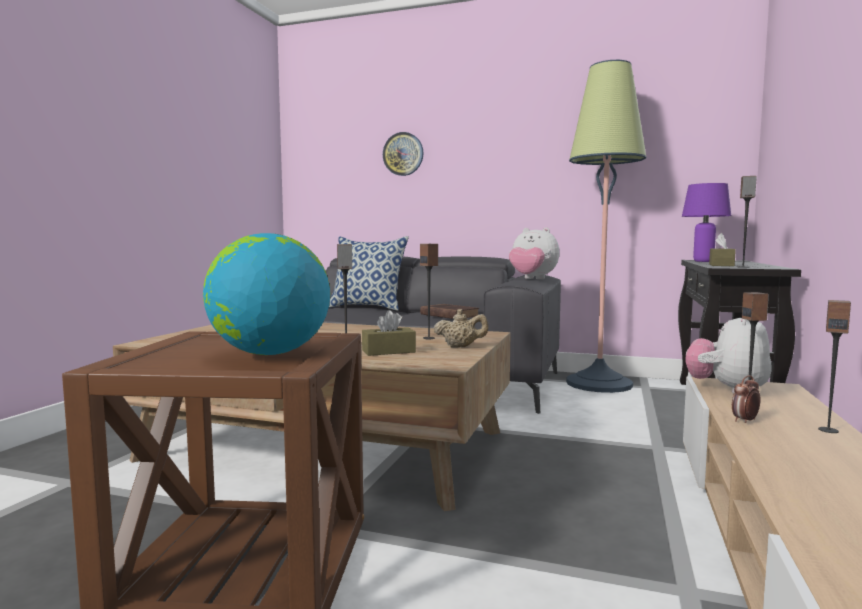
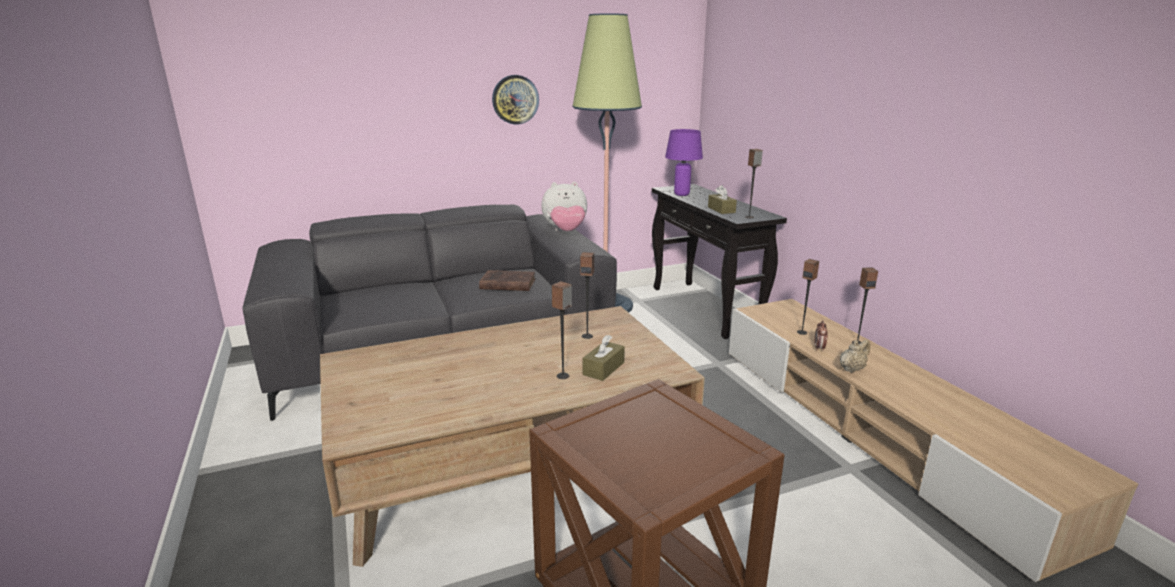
camera: 40 degrees left, 15 degrees up
globe [203,233,330,355] -> none
pillow [329,236,409,311] -> none
wall clock [383,132,423,176] -> wall clock moved to [492,75,539,125]
beige teapot [434,309,489,348] -> beige teapot moved to [840,340,870,373]
plush toy [686,318,772,394] -> none

